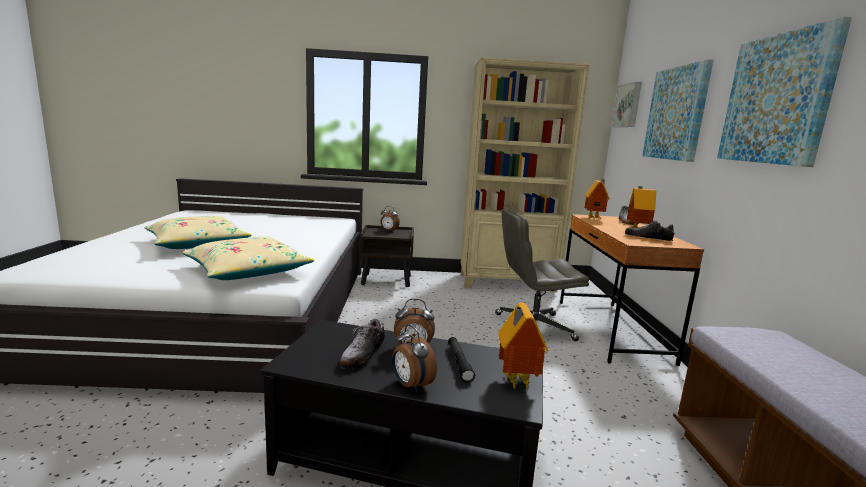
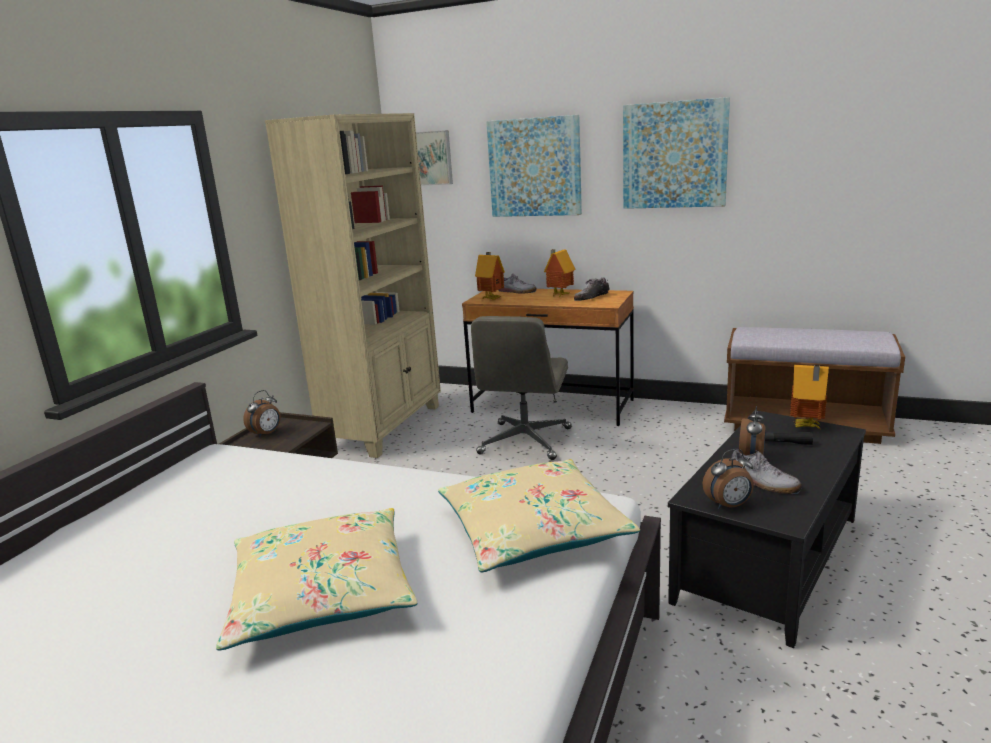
camera: 65 degrees left, 5 degrees up
alarm clock [392,325,437,392] -> alarm clock moved to [702,449,754,509]

